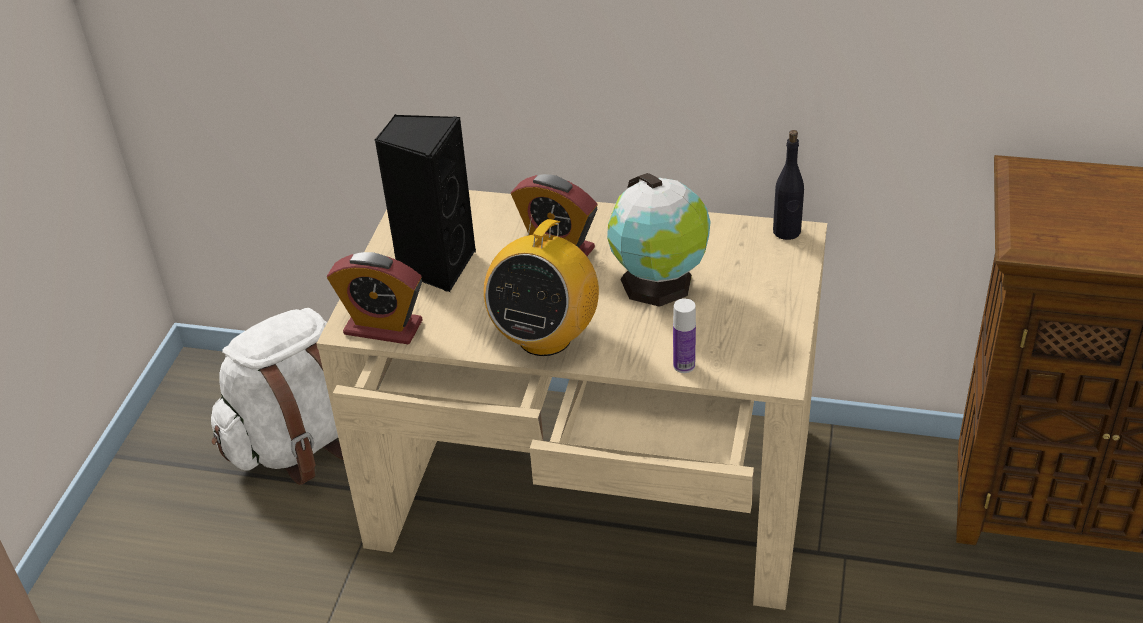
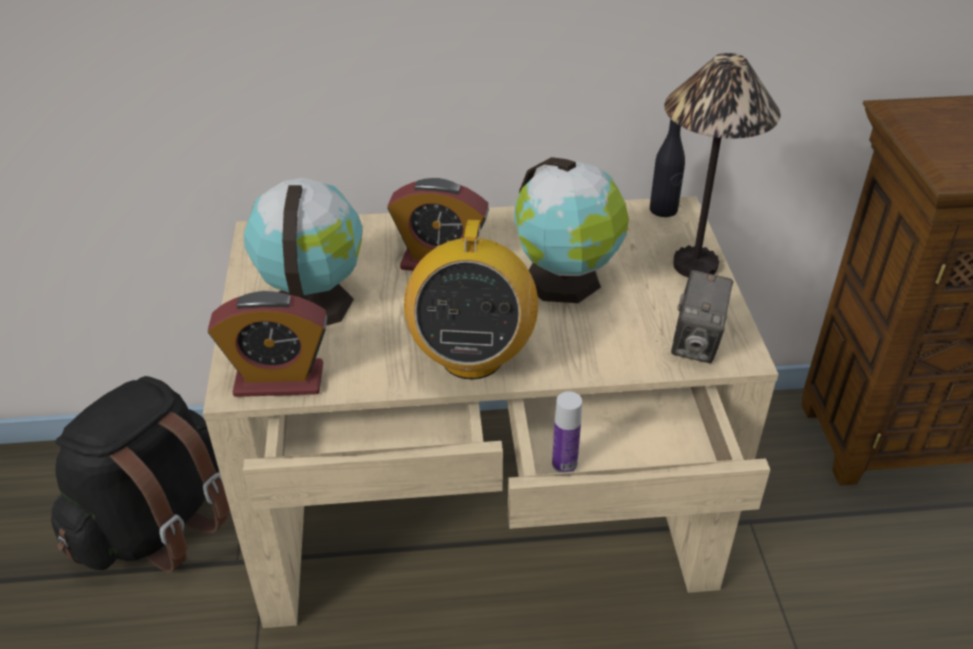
camera: 20 degrees left, 0 degrees up
white backpack [211,308,343,485] -> black backpack [51,376,230,573]
black speaker [375,114,476,292] -> globe [244,178,363,326]
bottle [673,298,696,373] -> bottle moved to [552,391,582,473]
none -> table lamp [664,53,781,278]
none -> camera [671,270,733,363]

